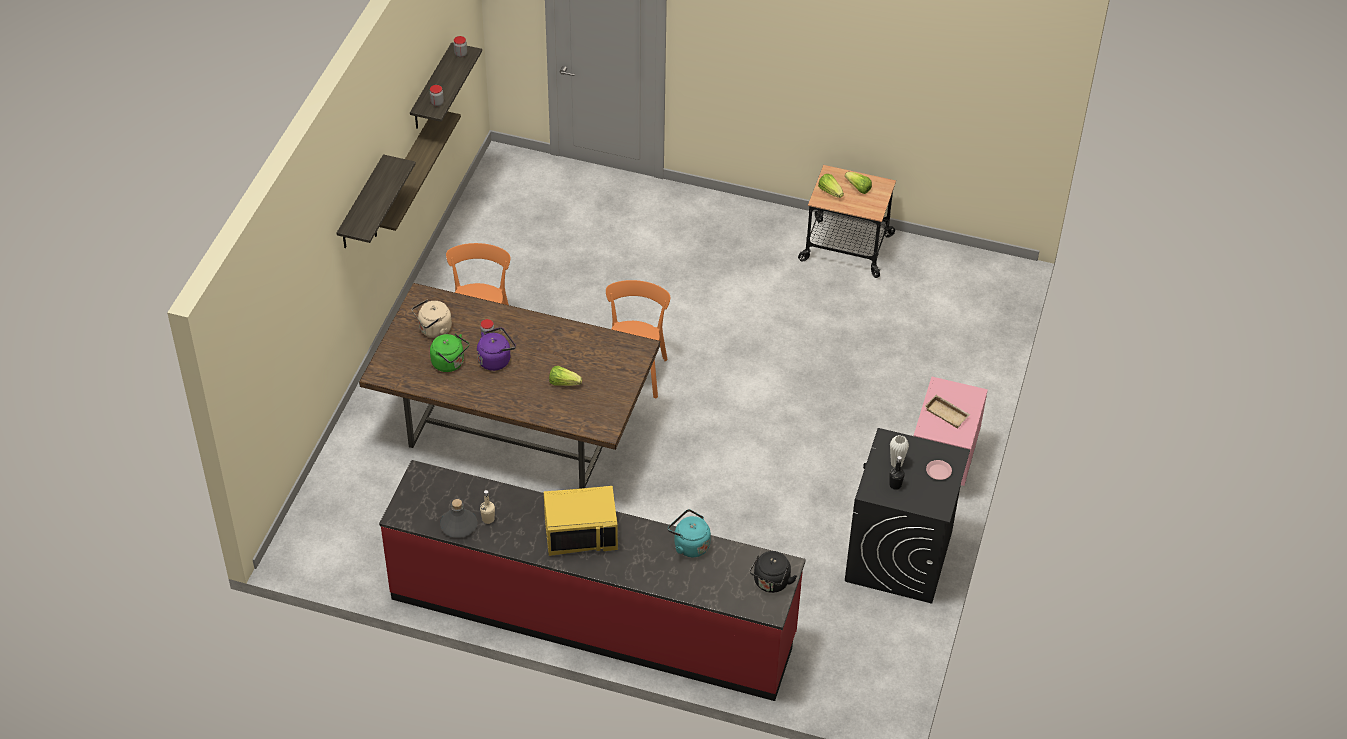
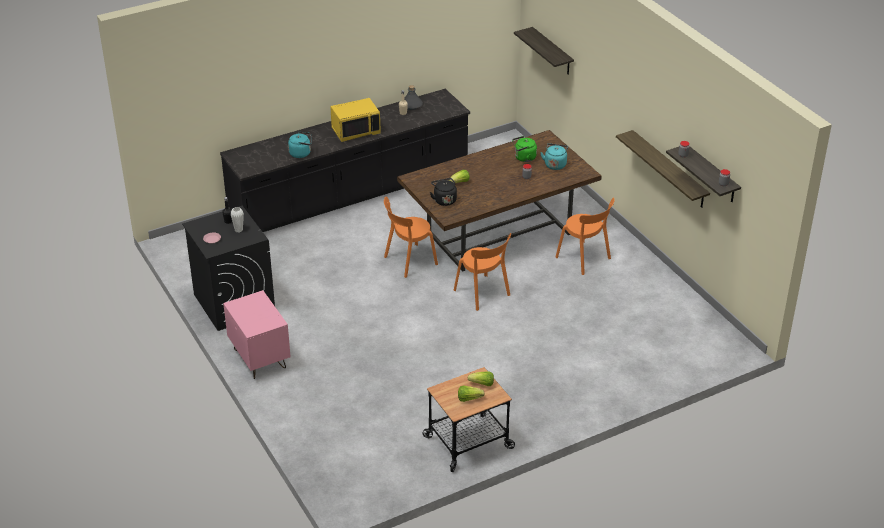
camera: 135 degrees right, 10 degrees down
shelf [337,154,416,248] -> shelf moved to [514,27,574,75]
red counter [379,460,806,701] -> black counter [220,89,470,232]
beige kettle [412,300,452,338] -> turquoise kettle [540,143,568,170]
purple kettle [477,327,516,371] -> none
yellow microwave [544,486,618,556] -> yellow microwave turned 150 degrees counterclockwise [330,98,381,142]
black kettle [750,551,797,593] -> black kettle moved to [430,178,457,206]
beige tray [925,395,970,428] -> none
none -> orange chair [384,196,438,278]

